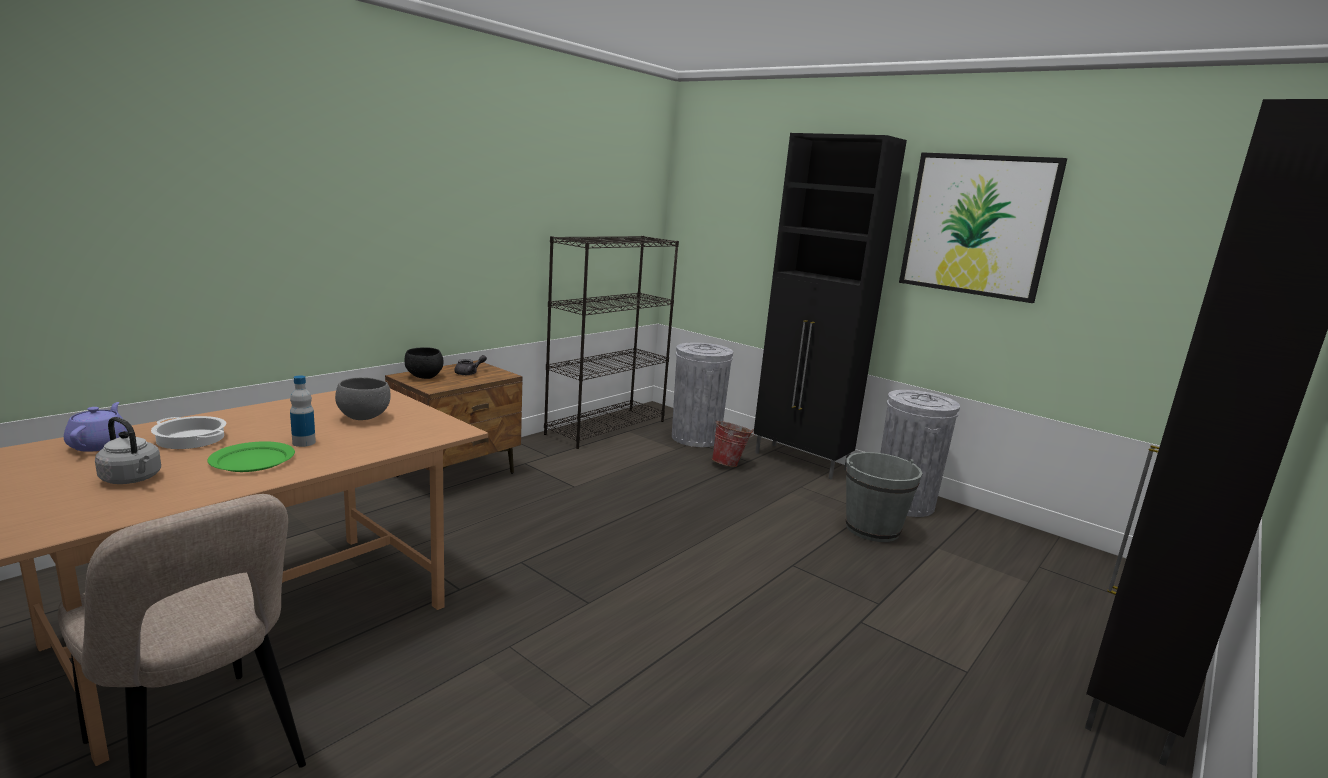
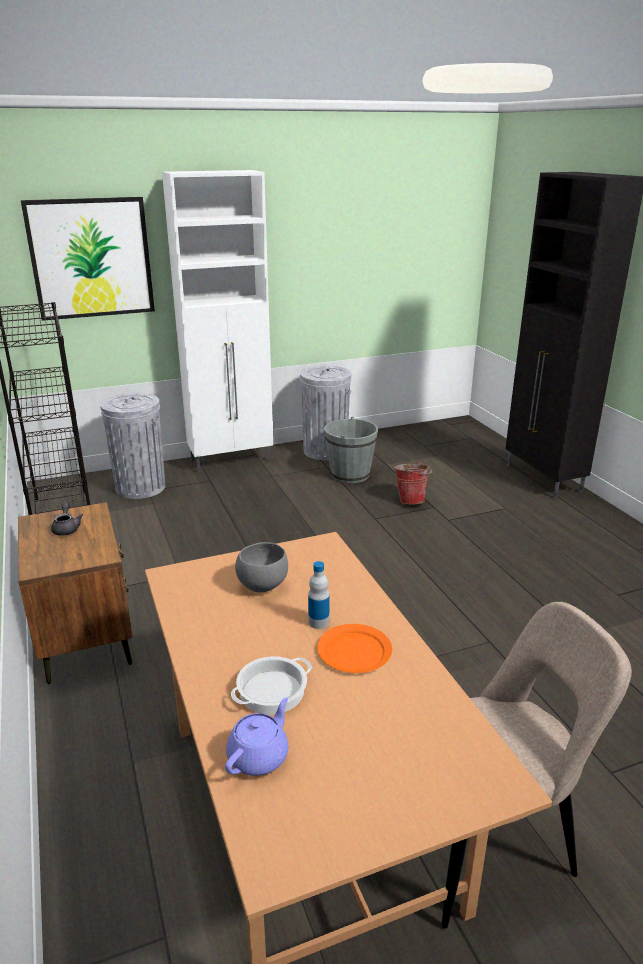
camera: 60 degrees left, 10 degrees up
purple teapot [64,402,128,452] -> purple teapot turned 105 degrees clockwise [225,697,288,776]
grey kettle [95,417,161,484] -> none
green plate [207,441,295,472] -> orange plate [317,624,392,673]
black bowl [404,347,443,379] -> none
bucket [712,420,754,467] -> bucket moved to [394,461,432,505]
black cabinet [754,133,907,479] -> white cabinet [162,170,273,473]
picture [899,152,1067,303] -> picture moved to [21,197,155,321]

